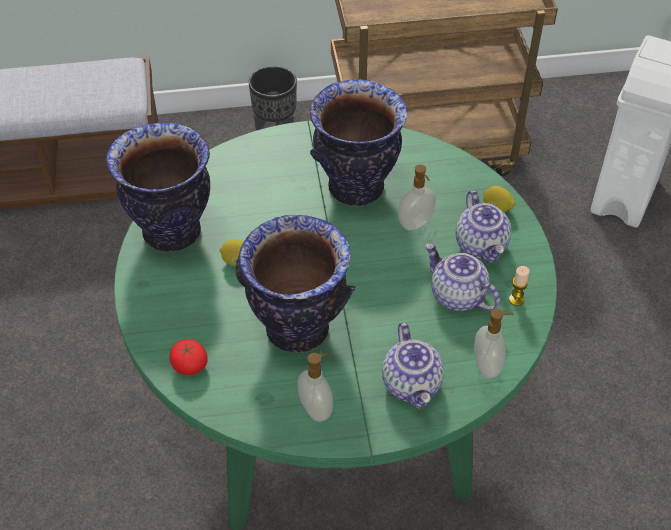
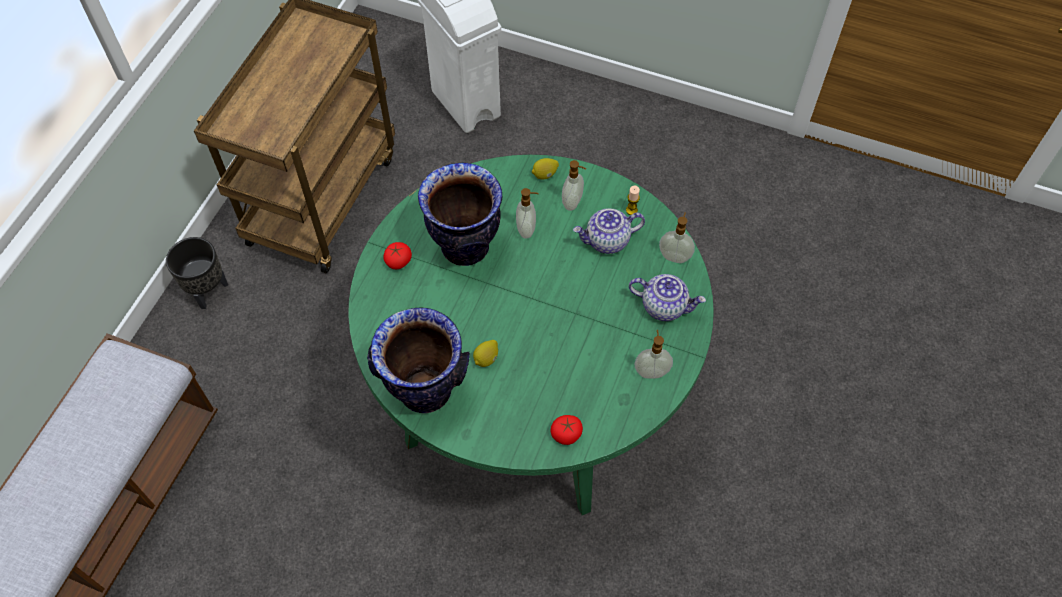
camera: 60 degrees left, 10 degrees up
vase [235,215,355,353] -> none
teapot [456,190,512,263] -> soap dispenser [562,160,586,211]
none -> tomato [383,242,412,269]

